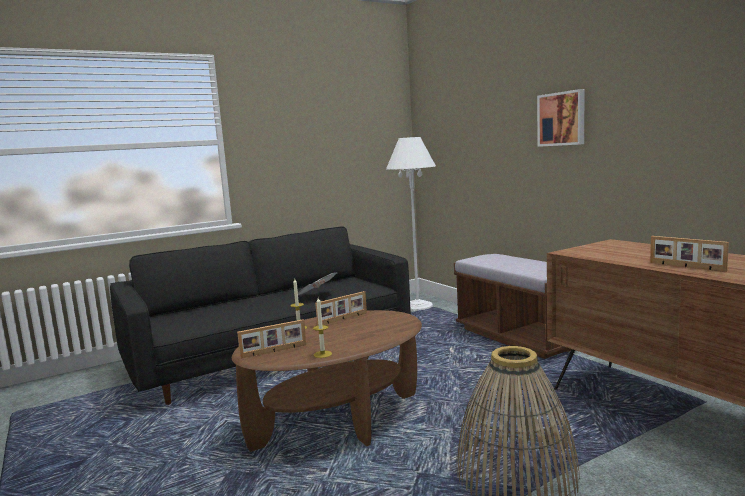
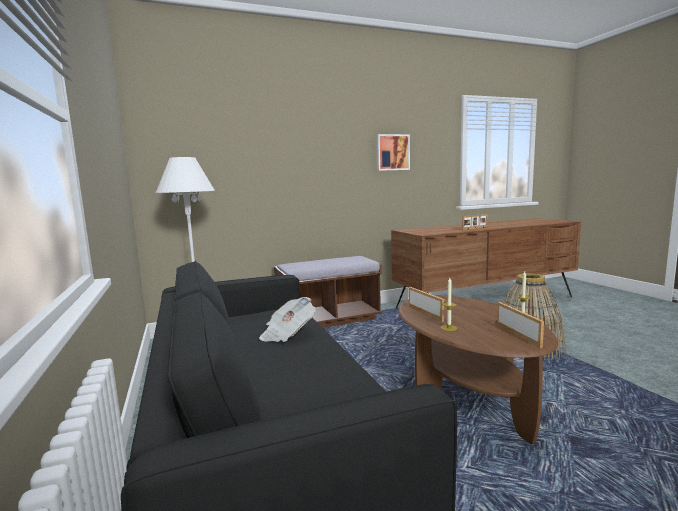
camera: 80 degrees left, 0 degrees up
picture [537,89,585,147] -> picture moved to [376,134,410,171]

